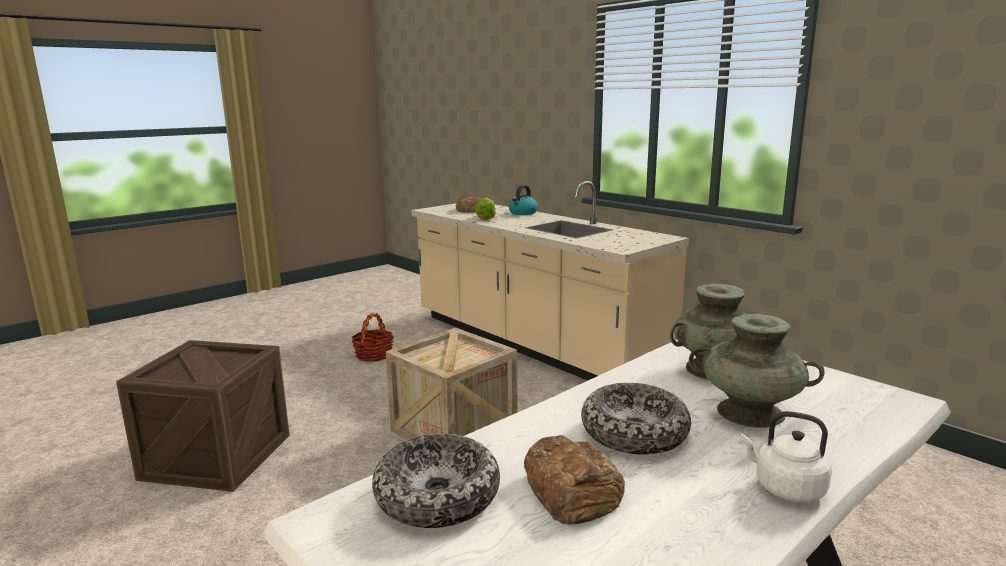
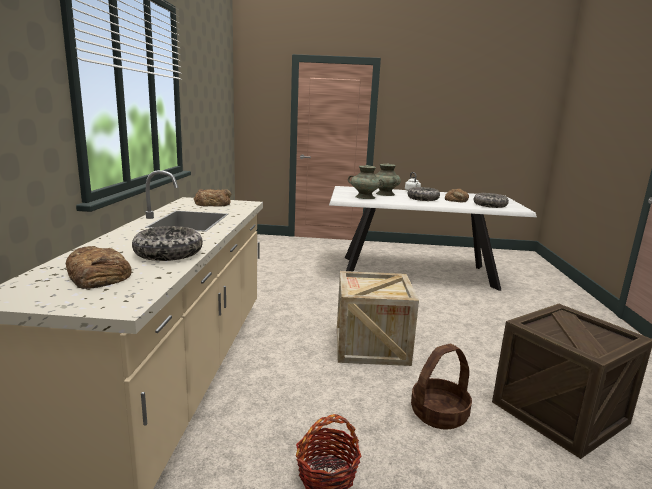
camera: 135 degrees left, 0 degrees up
lettuce [474,198,496,220] -> bowl [132,226,203,261]
kettle [509,185,538,215] -> none
none -> bread [194,189,232,206]
none -> basket [411,344,472,429]

